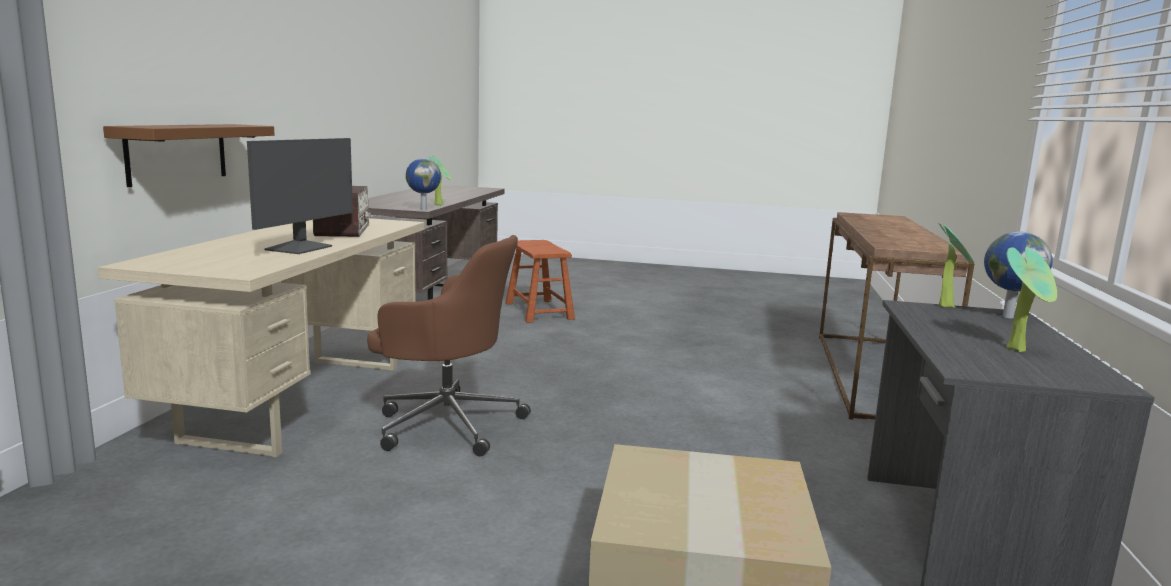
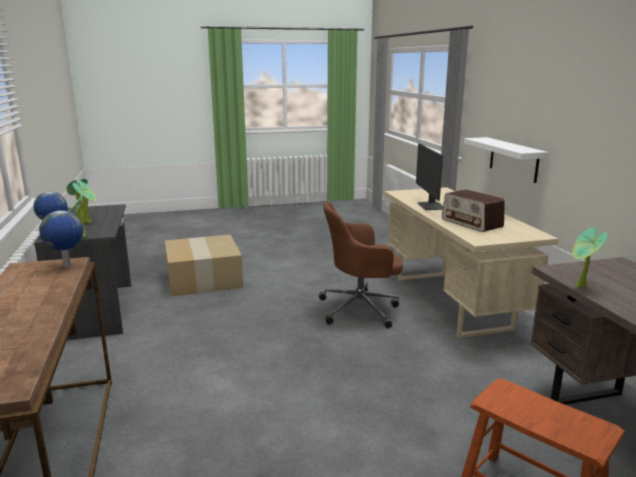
camera: 155 degrees right, 5 degrees up
brown shelf [103,124,275,187] -> white shelf [464,137,549,183]
globe [406,158,441,210] -> globe moved to [39,210,83,267]
none -> potted plant [72,181,96,223]

